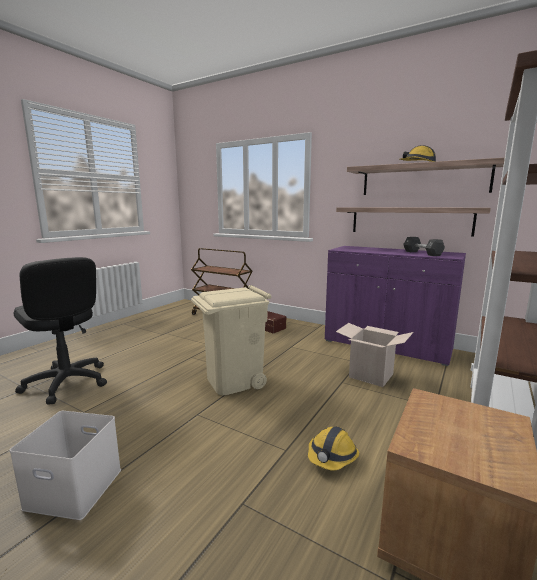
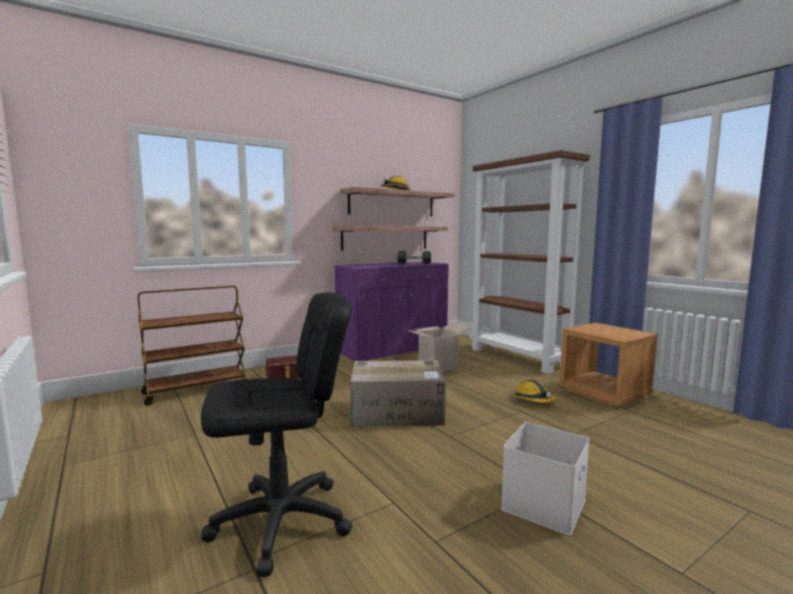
camera: 65 degrees left, 5 degrees down
beige trash can [191,285,271,395] -> cardboard box [351,360,446,427]

